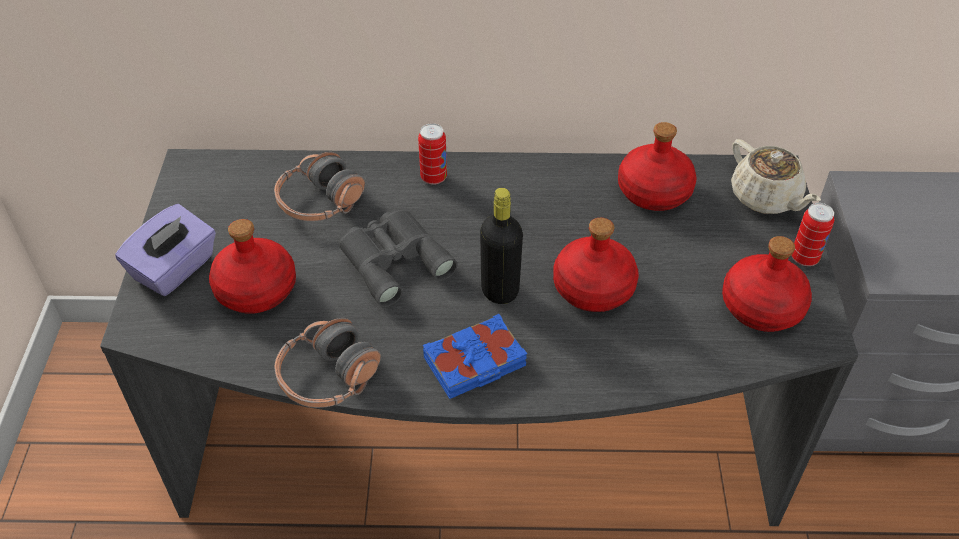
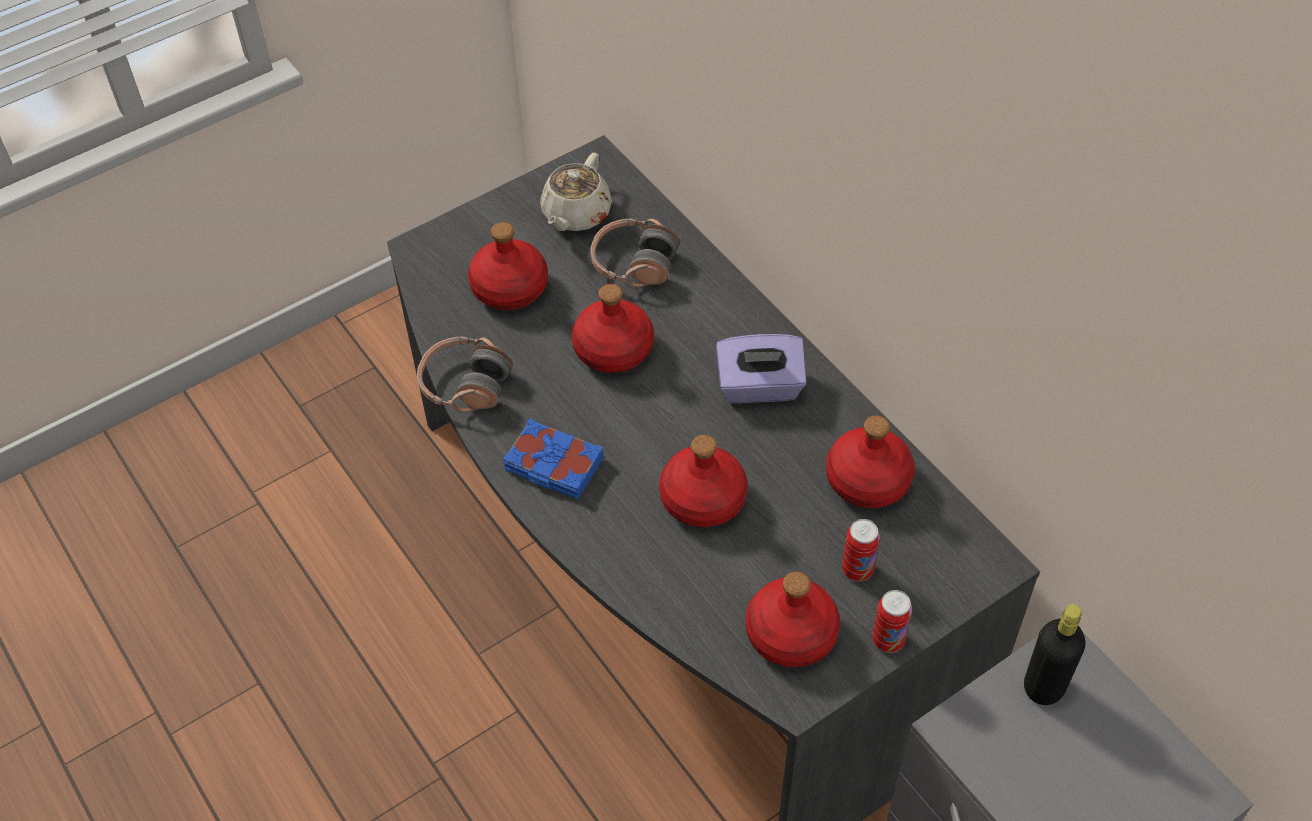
camera: 55 degrees right, 5 degrees up
purple tissue box [115,204,216,296] -> purple tissue box moved to [716,334,807,404]
grey binoculars [339,210,458,307] -> red bottle [572,284,654,373]
can [418,123,447,185] -> can moved to [842,519,880,582]
black bottle [480,188,523,304] -> black bottle moved to [1024,604,1085,705]
beige teapot [731,139,821,214] -> beige teapot moved to [540,153,612,231]

